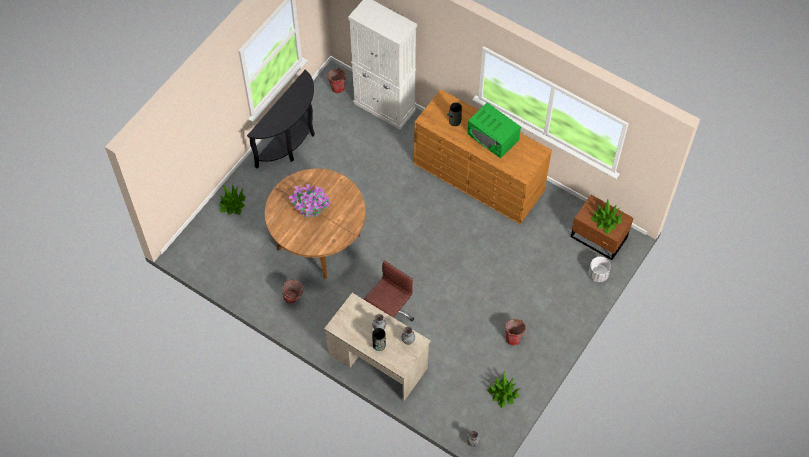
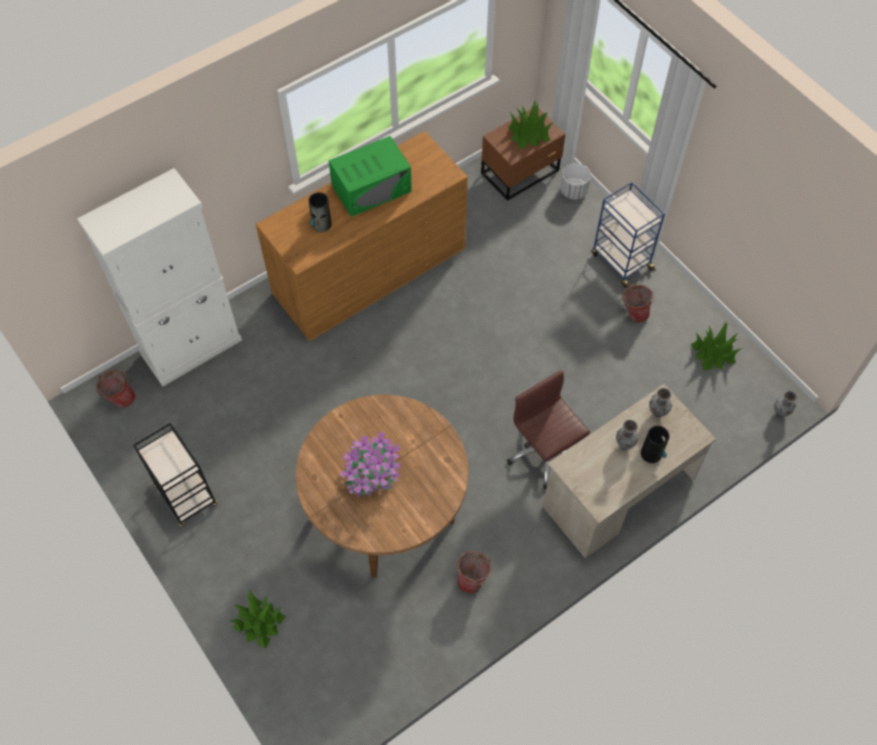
camera: 70 degrees left, 0 degrees up
black console table [247,70,315,169] -> black cart [133,423,218,527]
none -> blue cart [592,182,665,288]

